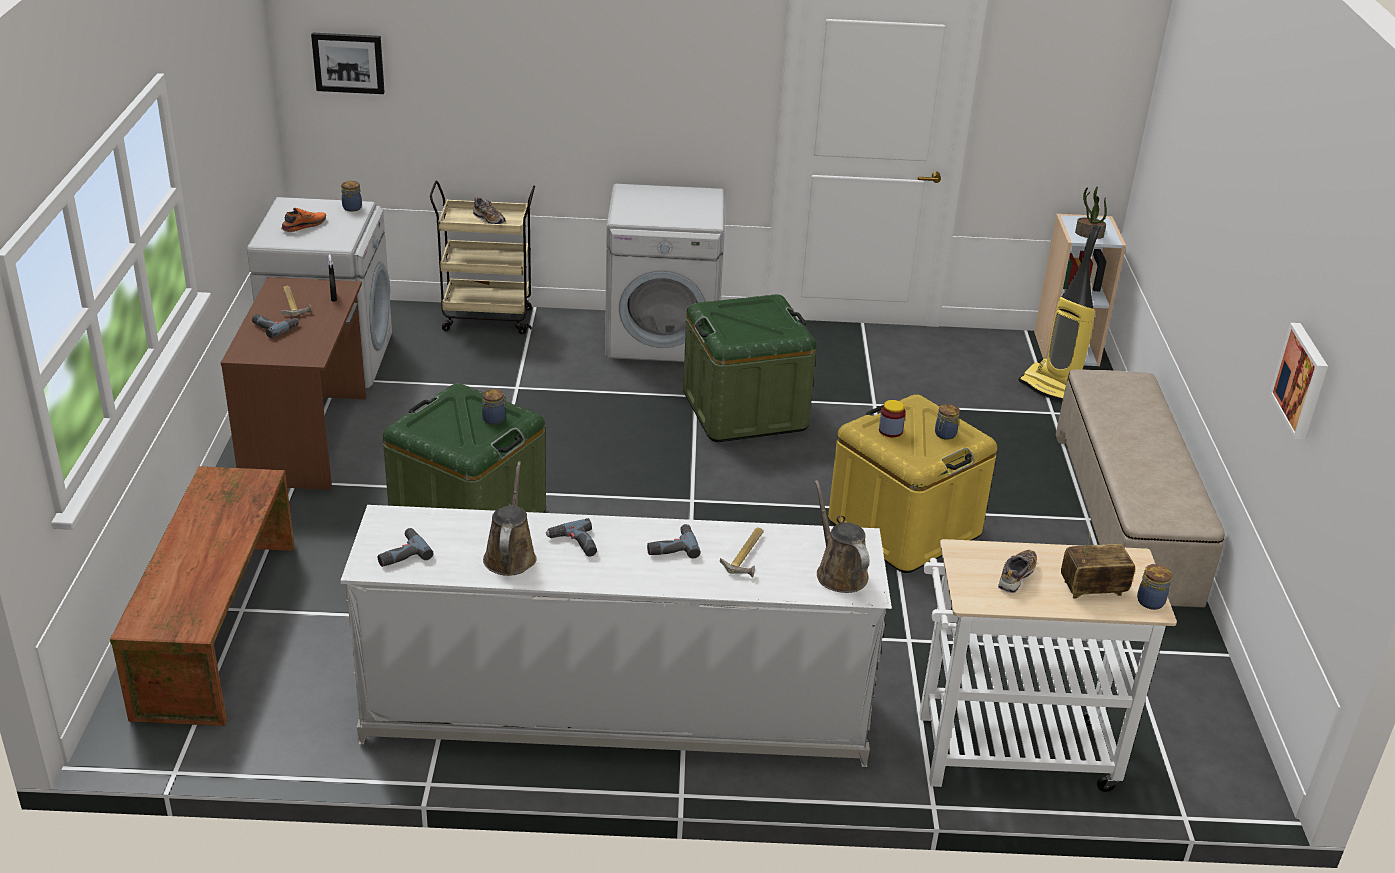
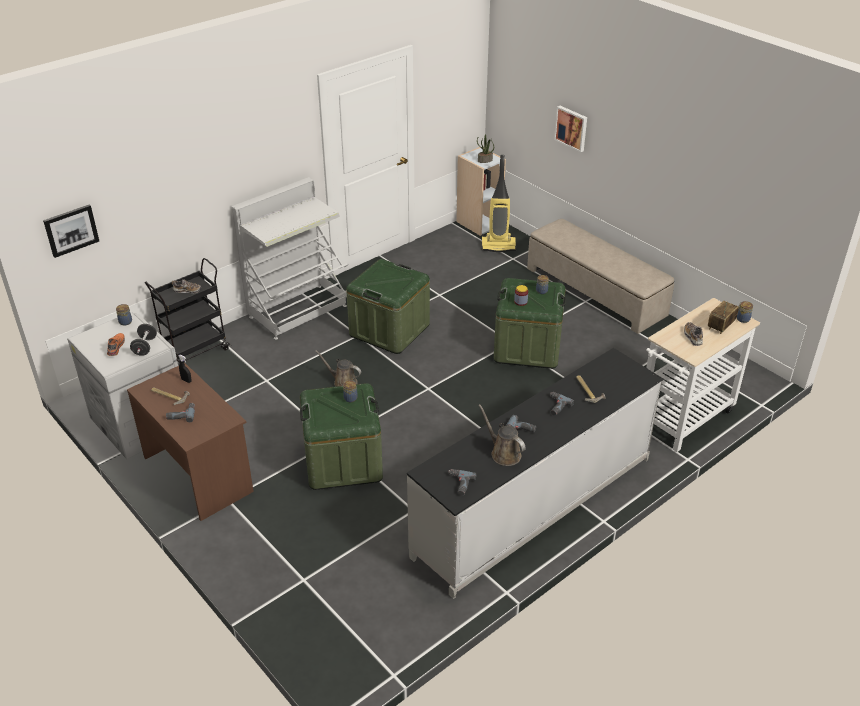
camera: 40 degrees left, 5 degrees up
brown bench [110,466,295,726] -> none
white cabinet [341,505,892,767] -> black cabinet [407,348,664,599]
beige cart [430,181,535,335] -> black cart [145,258,231,363]
white washing machine [605,184,725,362] -> white shoe rack [232,177,349,340]
brown watering can [815,480,869,593] -> brown watering can moved to [315,350,361,386]
yellow storage box [828,394,997,573] -> green storage box [494,278,566,369]
picture [1269,323,1328,439] -> picture moved to [554,106,587,152]
none -> black dumbbell [130,324,157,356]

